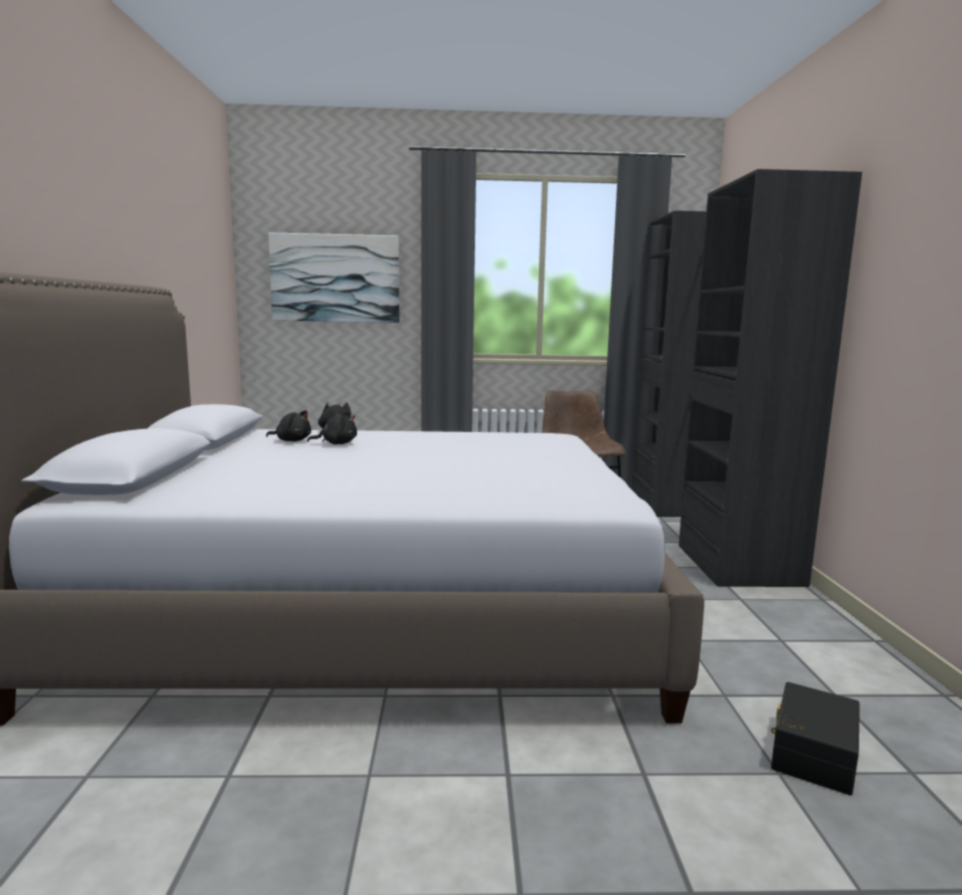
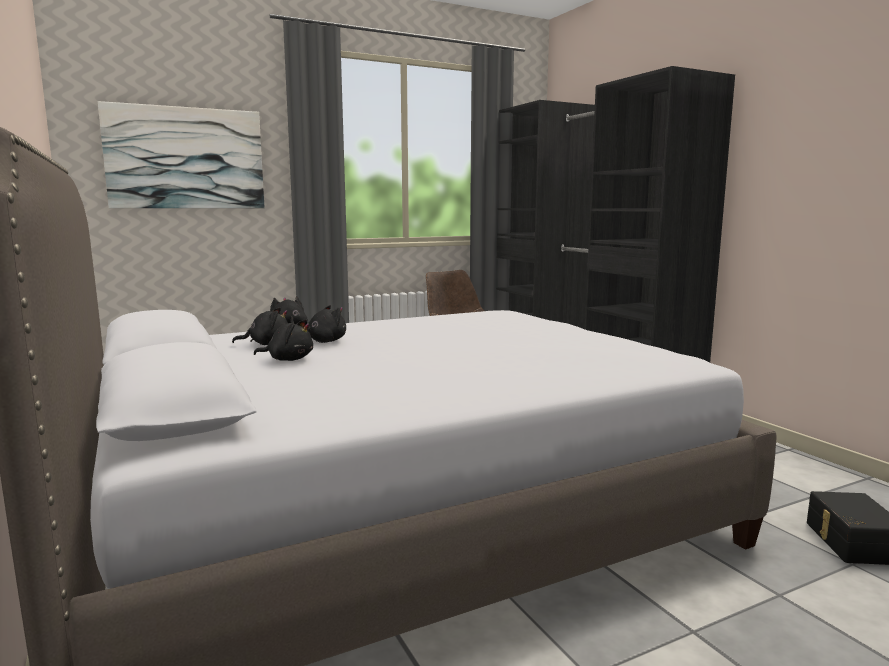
camera: 25 degrees left, 0 degrees up
none -> black plush toy [254,319,313,361]

